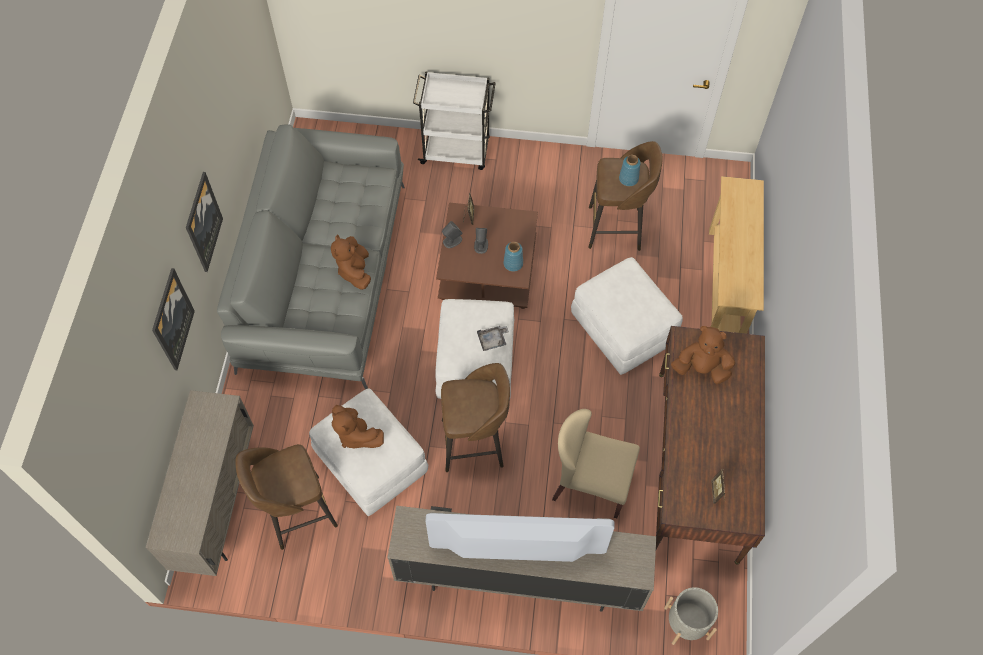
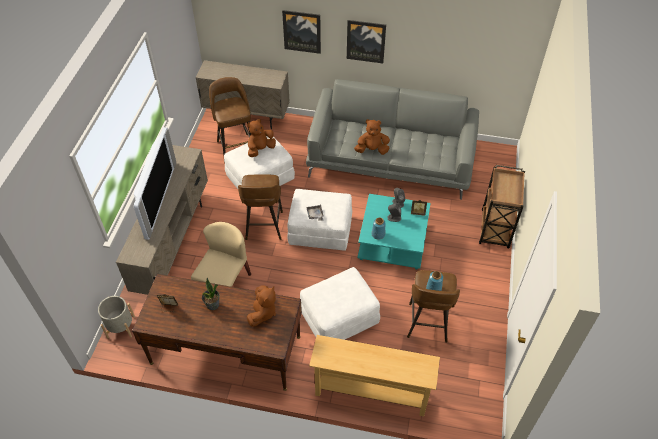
camera: 95 degrees right, 10 degrees down
white cart [413,71,496,170] -> brown cart [479,165,525,248]
brown coffee table [436,203,538,309] -> turquoise coffee table [357,194,431,269]
none -> potted plant [202,278,220,310]

